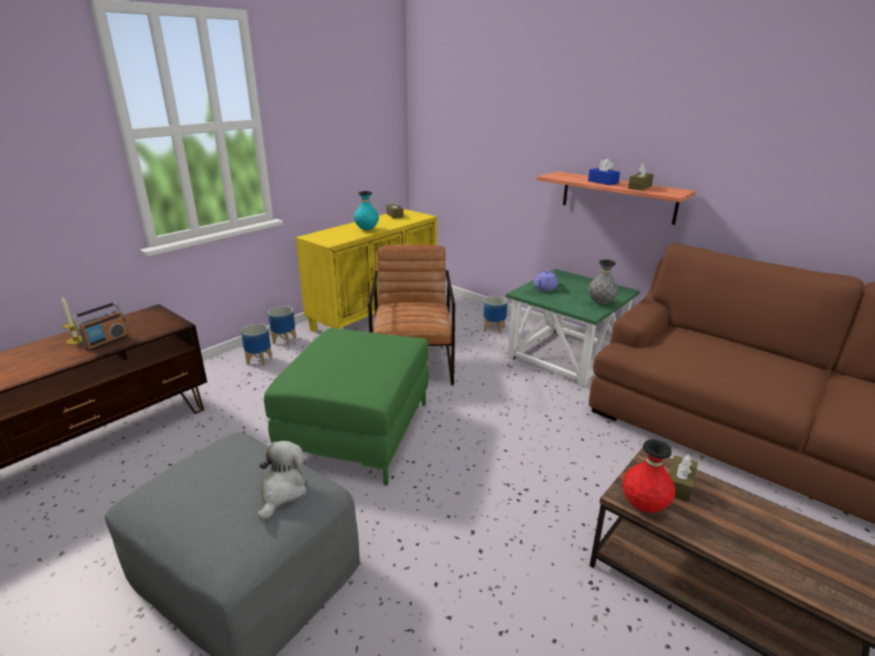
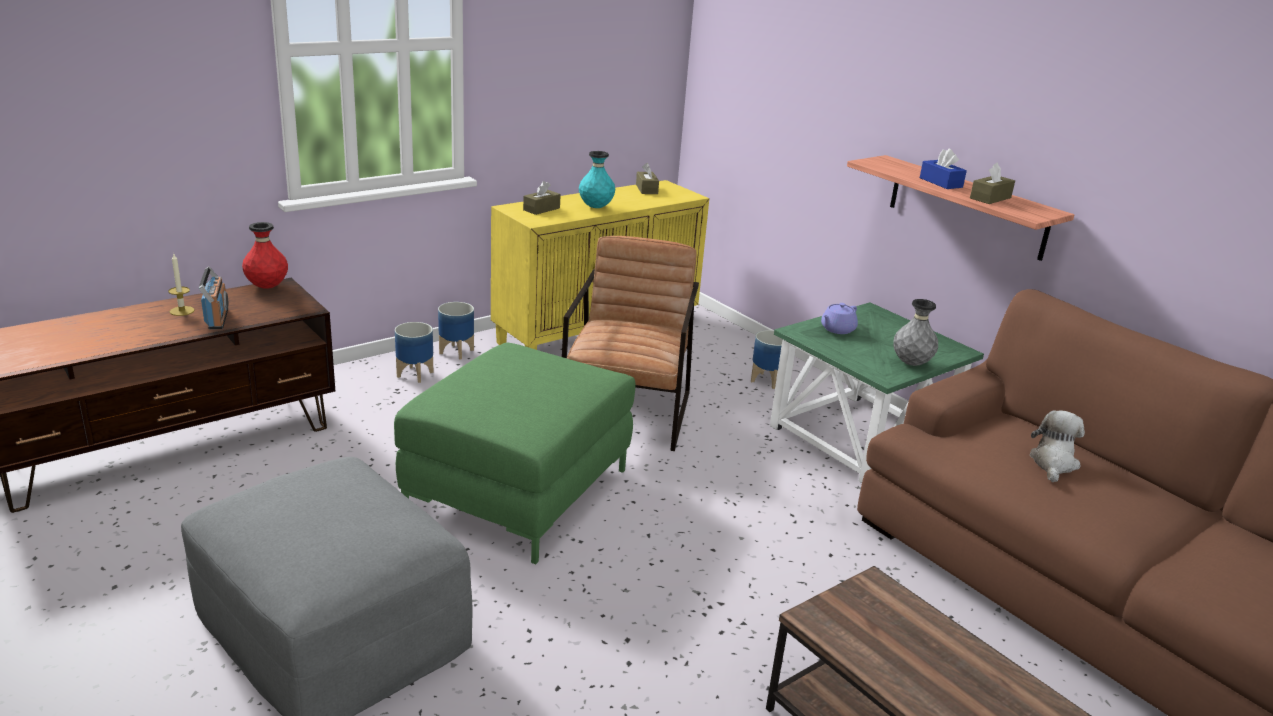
camera: 10 degrees right, 0 degrees up
radio [72,302,129,351] -> radio turned 60 degrees counterclockwise [199,266,228,329]
plush toy [258,441,307,520] -> plush toy moved to [1030,410,1085,482]
red vase [623,440,675,513] -> red vase moved to [242,222,288,289]
brown tissue box [669,454,698,502] -> brown tissue box moved to [523,181,561,215]

